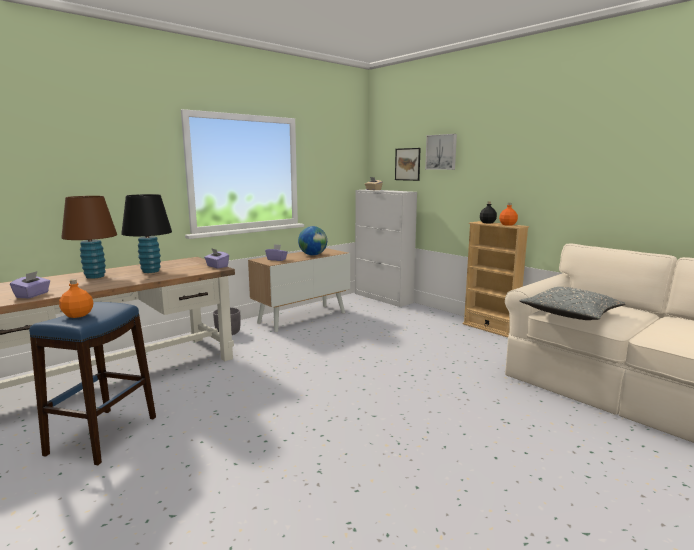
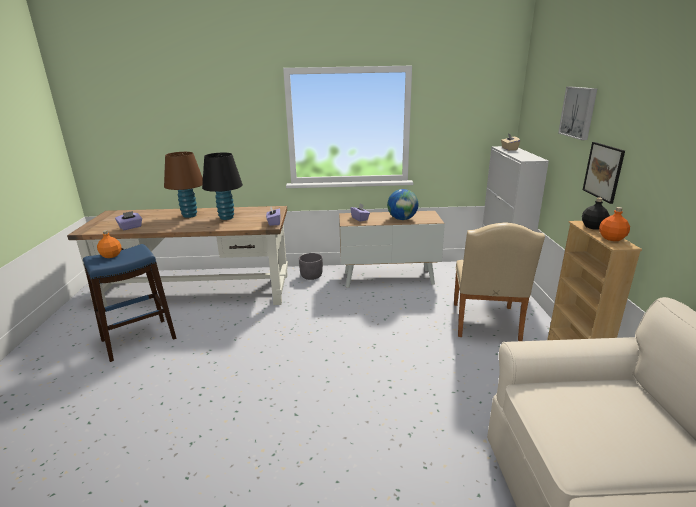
camera: 40 degrees right, 10 degrees up
picture [395,148,421,181] -> picture moved to [583,142,625,204]
grey pillow [519,287,626,320] -> none
none -> beige chair [454,222,545,341]

